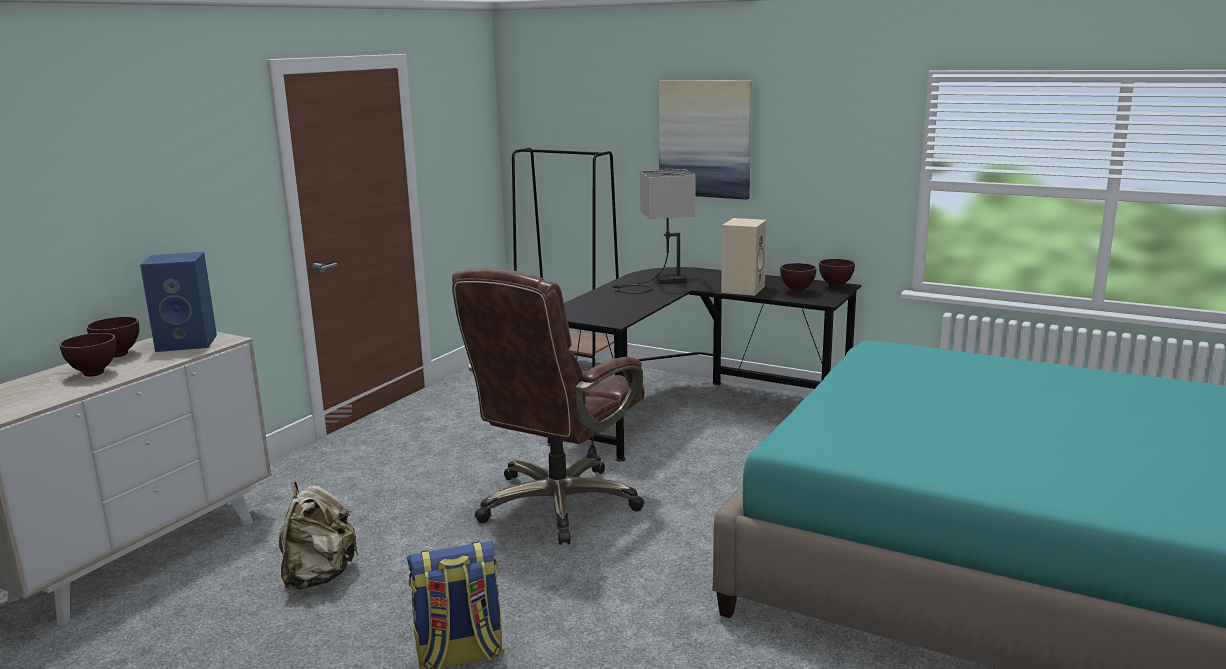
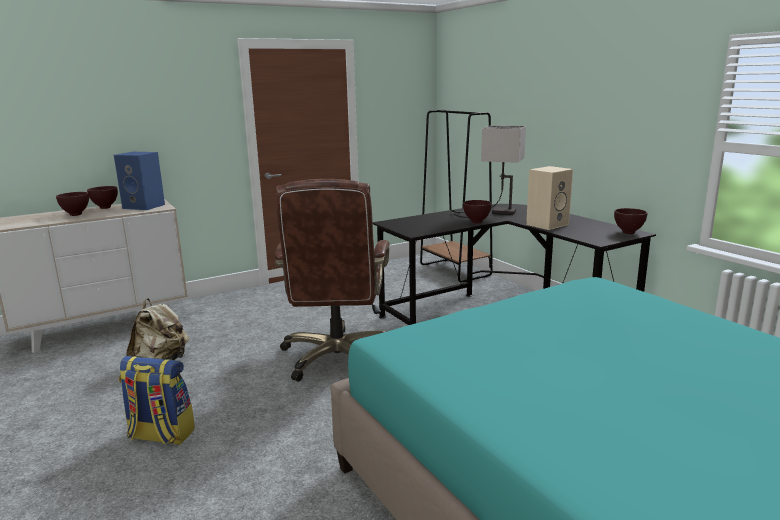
camera: 30 degrees right, 0 degrees up
brown office chair [452,268,645,545] -> brown office chair turned 60 degrees counterclockwise [275,179,390,382]
picture [659,80,752,200] -> none
brown bowl [780,263,817,293] -> brown bowl moved to [463,200,492,224]

